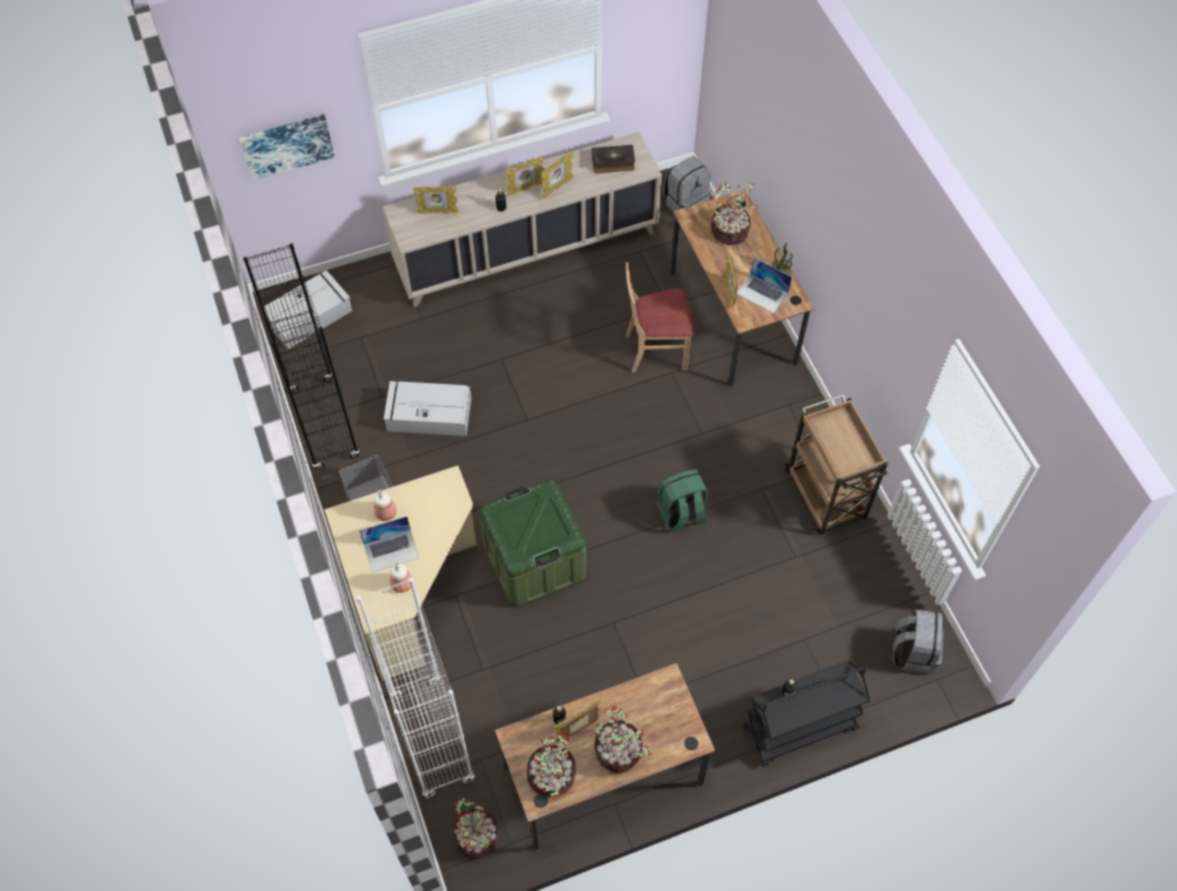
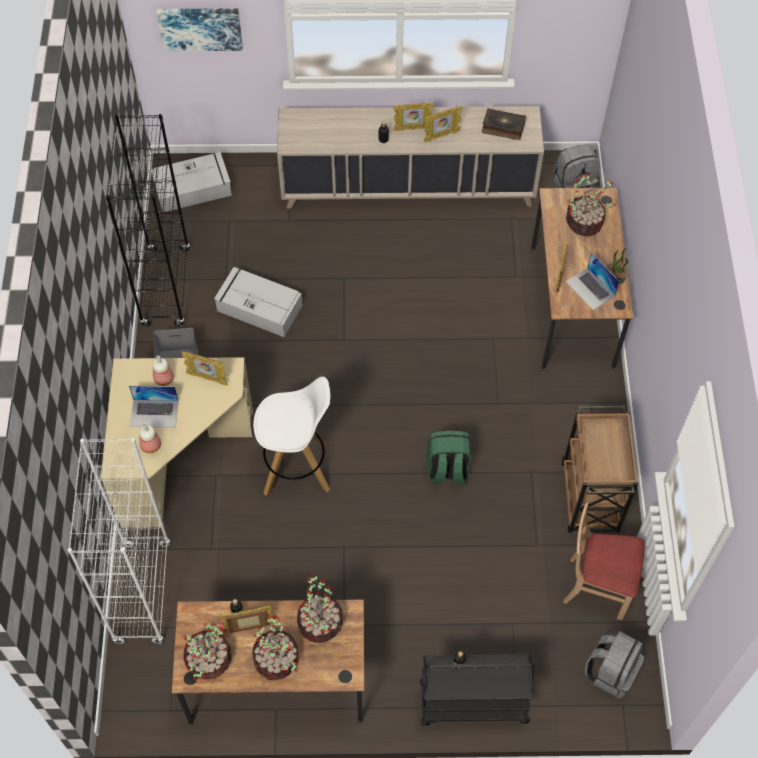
camera: 20 degrees right, 0 degrees up
picture frame [413,186,459,214] -> picture frame moved to [182,351,228,386]
potted plant [453,797,499,859] -> potted plant moved to [297,574,343,643]
green storage box [479,480,586,607] -> white stool [253,377,331,496]
beige chair [626,262,694,373] -> beige chair moved to [563,503,645,620]

